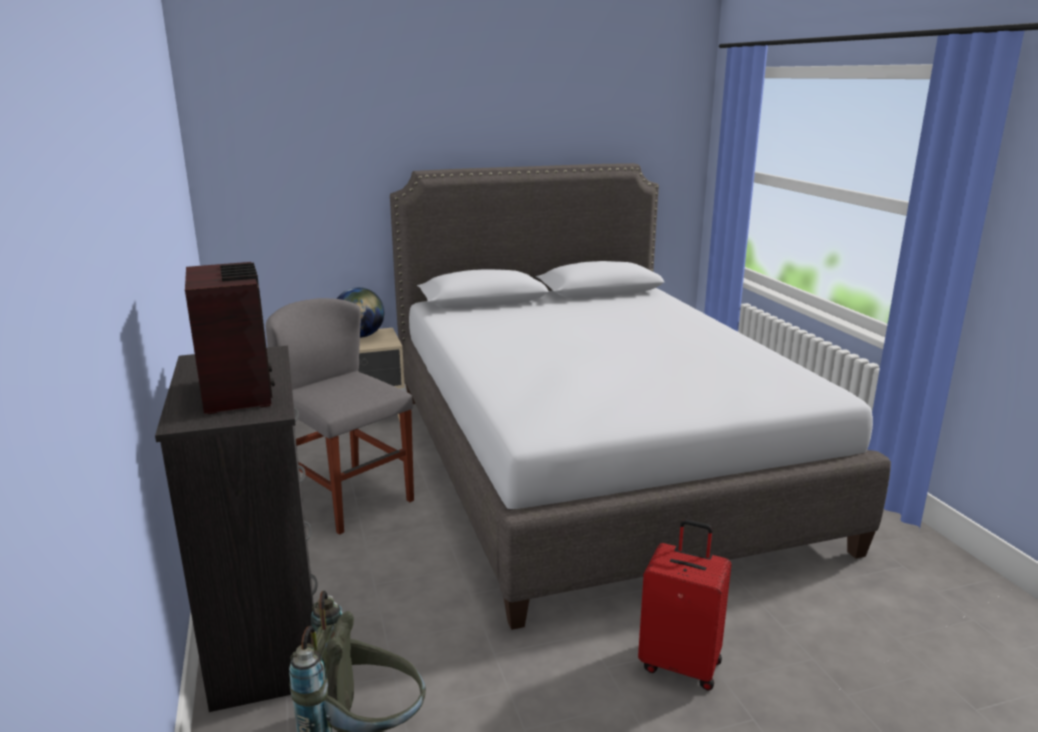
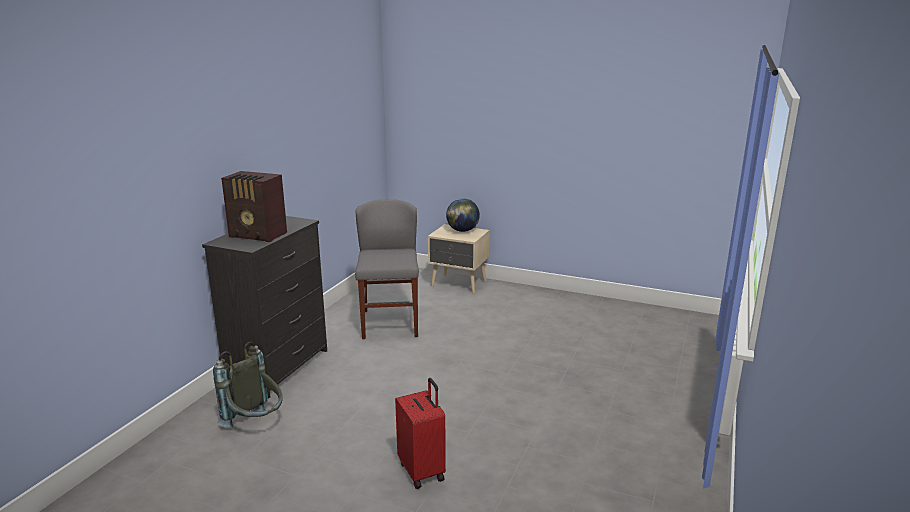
camera: 40 degrees right, 0 degrees up
radio [185,262,275,414] -> radio turned 90 degrees clockwise [221,171,287,242]
grey bed [390,163,891,630] -> none

